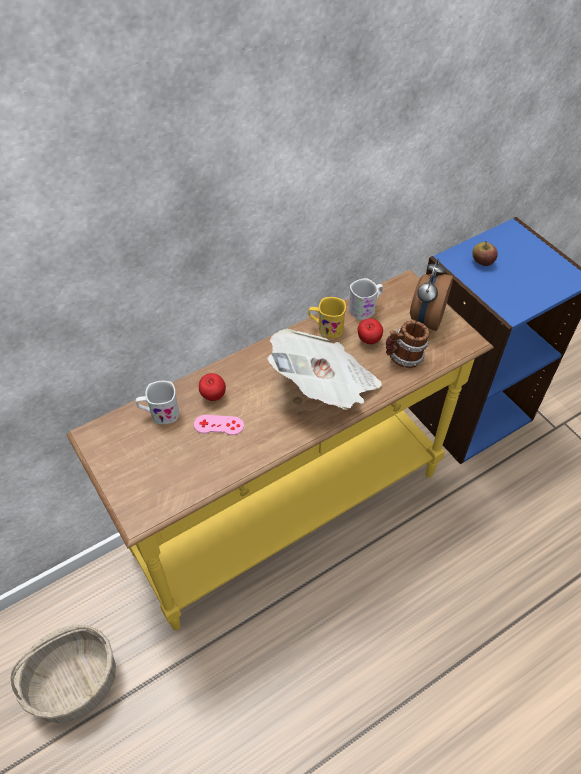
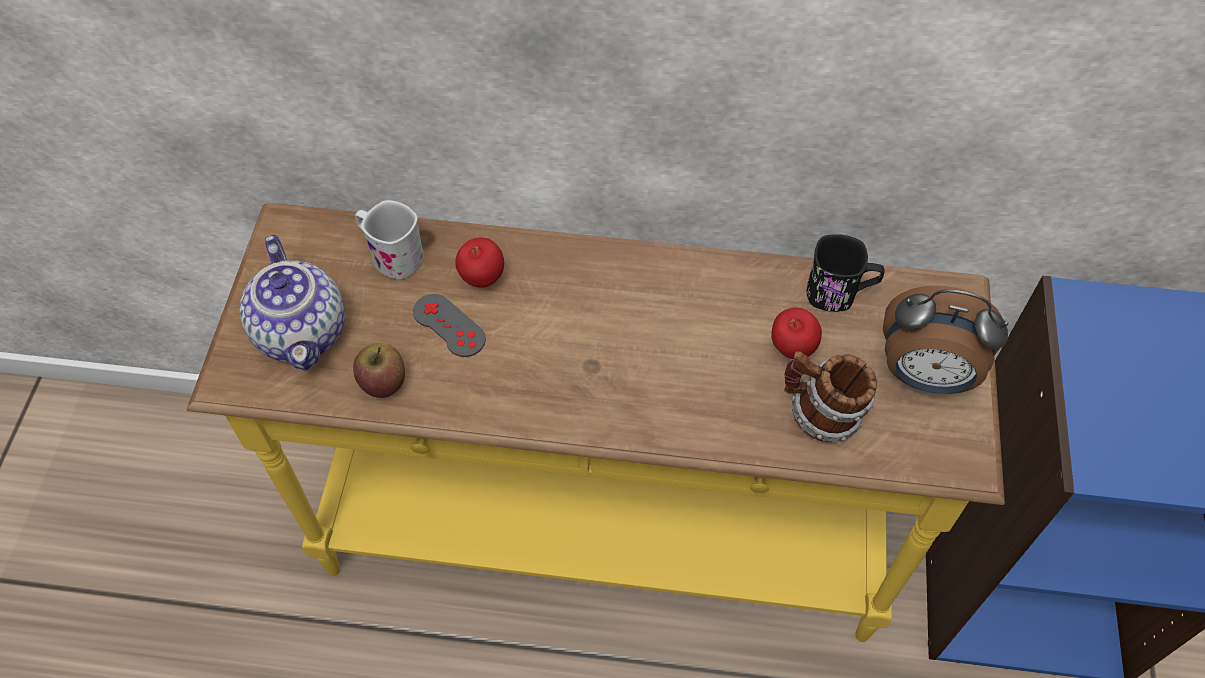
camera: 40 degrees right, 5 degrees up
basket [11,625,116,723] -> none
pink game controller [194,415,244,435] -> grey game controller [413,294,486,357]
newspaper [267,329,382,410] -> none
yellow mug [309,297,346,338] -> none
white mug [349,278,383,320] -> black mug [806,234,885,312]
alarm clock [410,259,453,331] -> alarm clock turned 135 degrees counterclockwise [883,286,1009,394]
apple [472,241,498,266] -> apple moved to [353,343,405,398]
none -> teapot [240,235,345,371]

